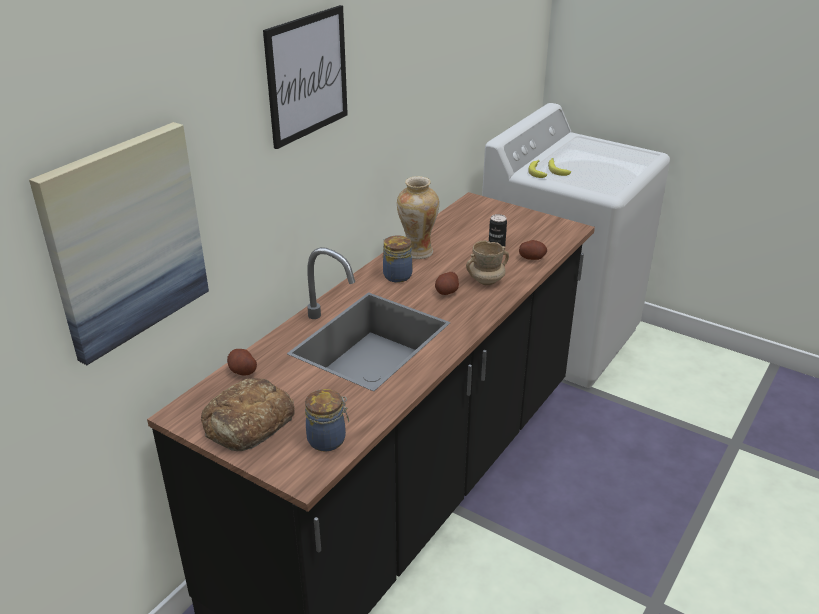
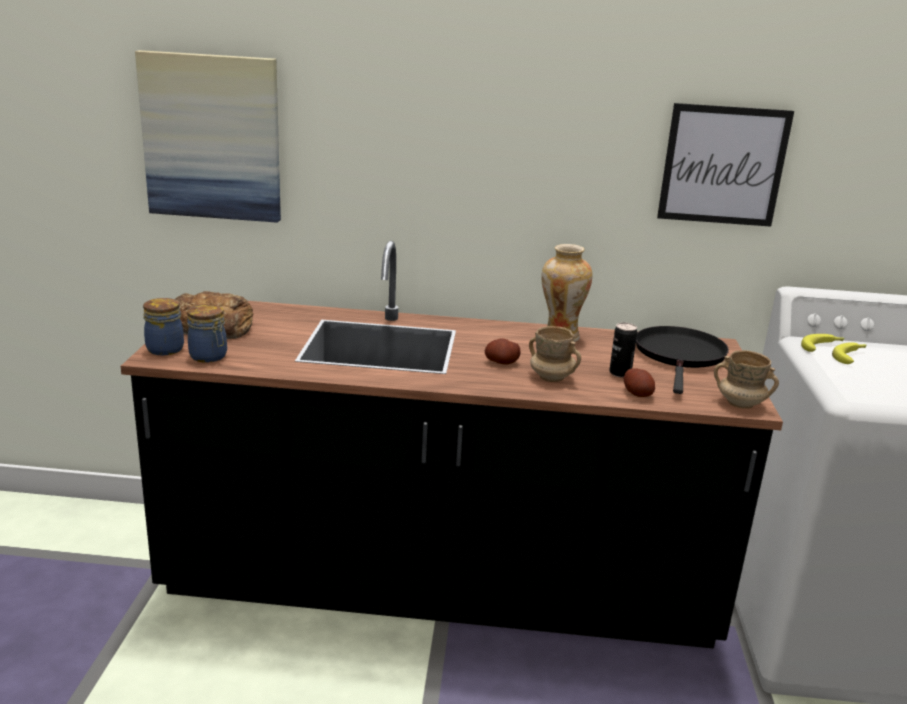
camera: 60 degrees right, 10 degrees down
potato [227,349,257,376] -> none
picture [263,5,348,149] -> picture moved to [657,103,794,227]
jar [383,236,412,282] -> jar moved to [143,298,184,355]
none -> black frying pan [636,326,729,394]
none -> beige mug [714,350,779,409]

